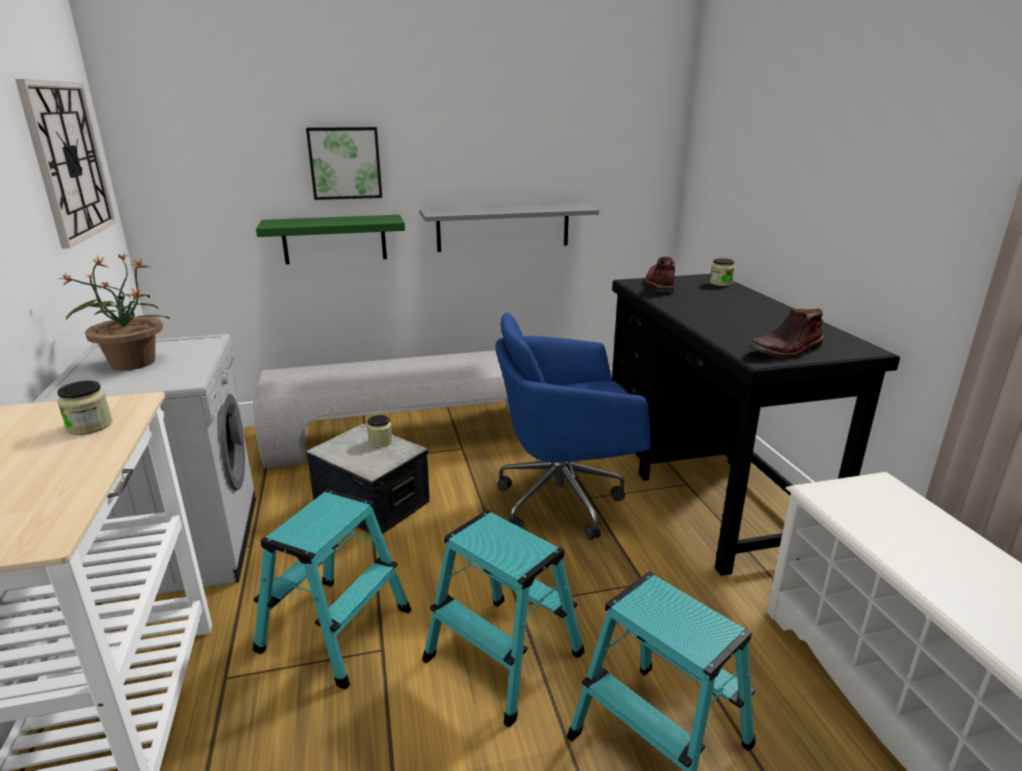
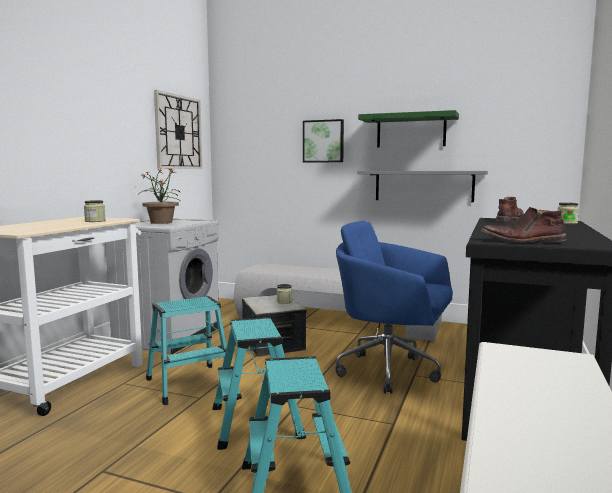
camera: 35 degrees right, 15 degrees down
green shelf [256,215,405,264] -> green shelf moved to [358,110,459,147]

